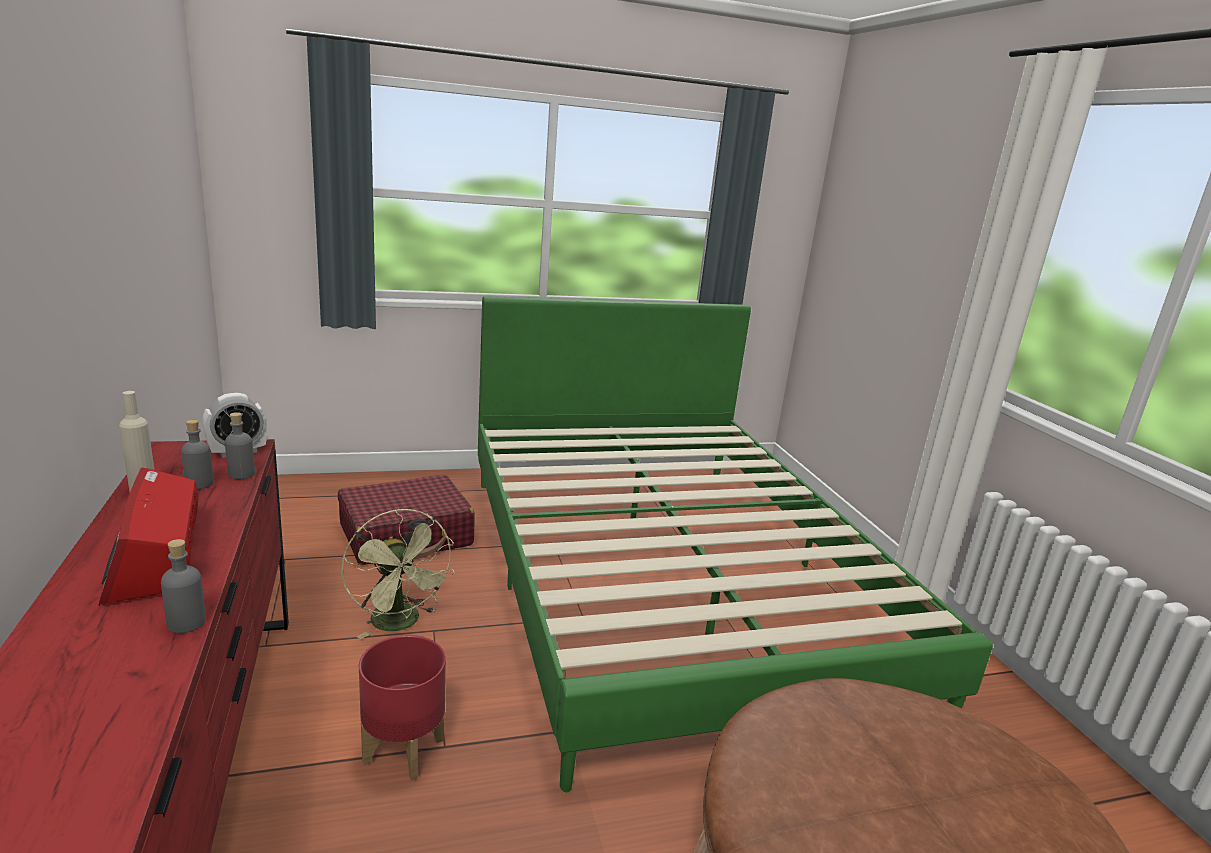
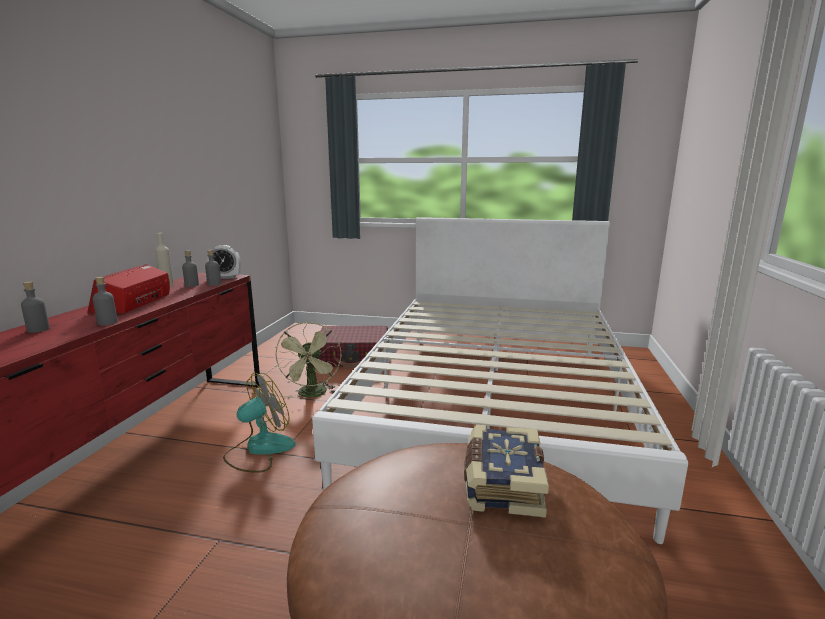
camera: 30 degrees right, 5 degrees down
red planter [359,635,446,781] -> fan [223,373,295,473]
green bed [478,296,993,793] -> white bed [312,217,688,544]
none -> grey bottle [21,282,50,333]
none -> book [464,424,549,518]

